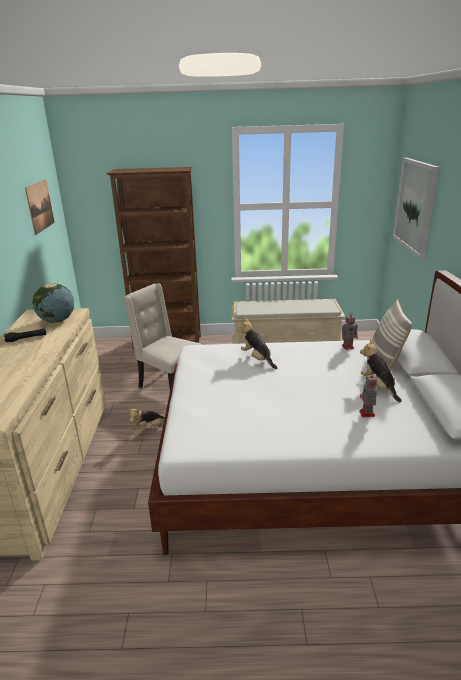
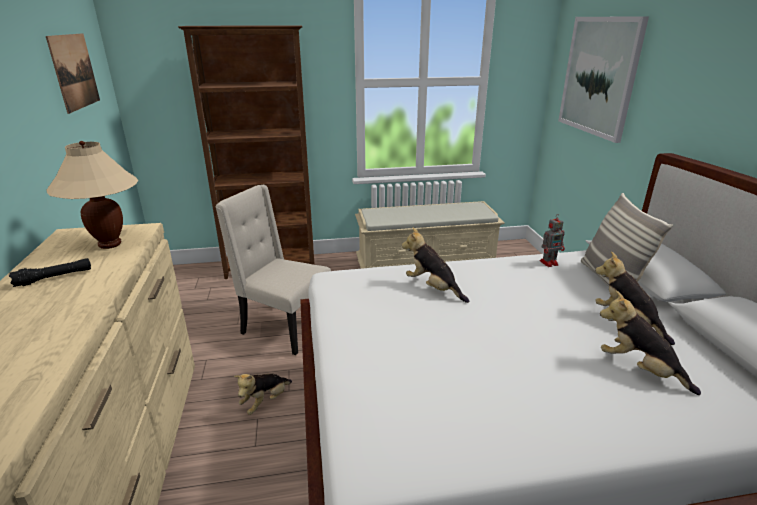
camera: 10 degrees left, 0 degrees up
globe [32,283,74,323] -> beige table lamp [46,141,138,249]
toy robot [359,373,377,417] -> plush toy [600,291,701,395]

